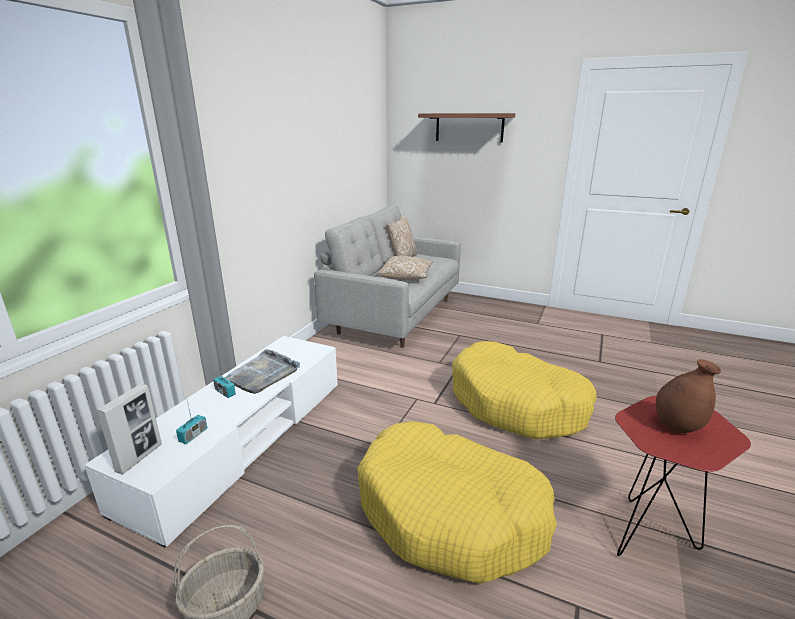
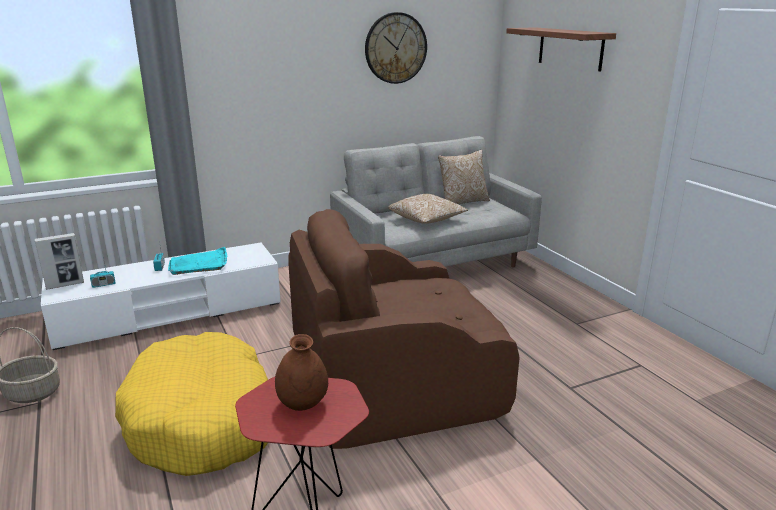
camera: 40 degrees right, 0 degrees up
grey tray [224,349,300,394] -> turquoise tray [168,247,227,275]
yellow dog bed [452,341,597,439] -> brown armchair [288,209,520,449]
none -> wall clock [365,12,427,84]

